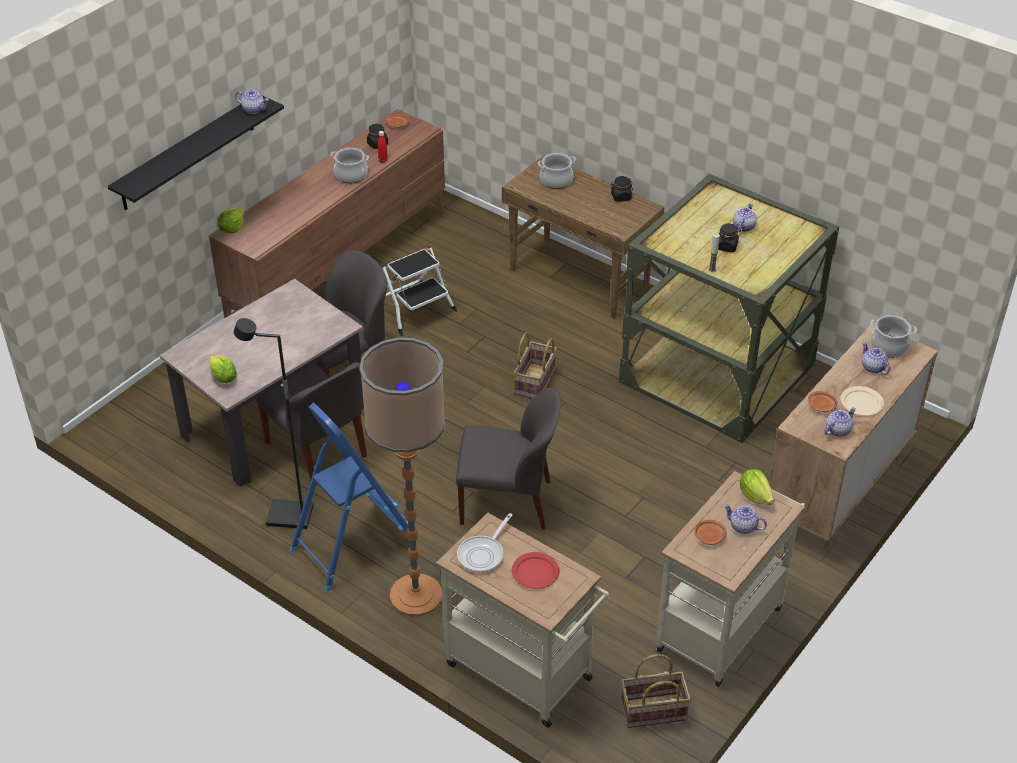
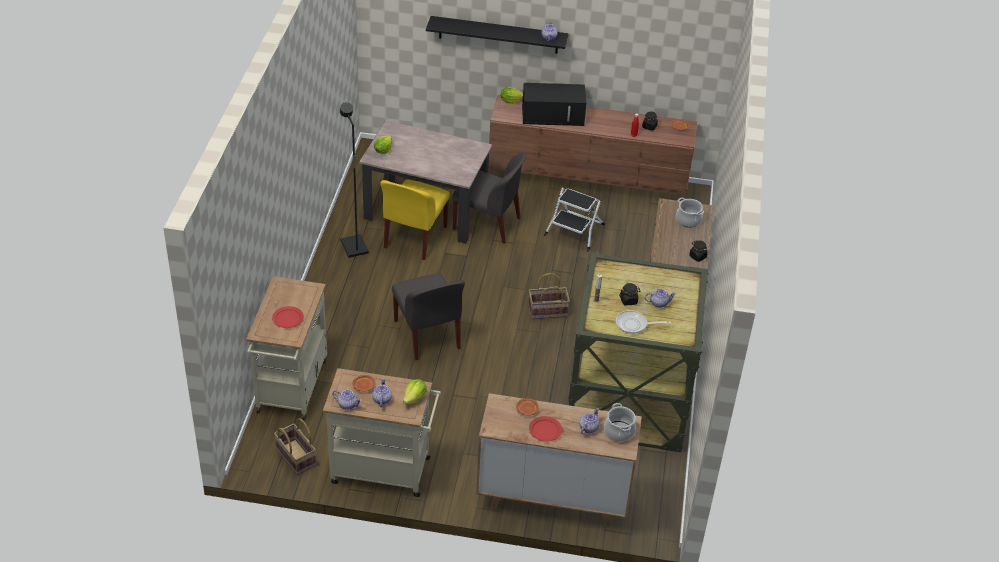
camera: 60 degrees right, 0 degrees up
grey chair [256,362,367,486] -> yellow chair [380,180,450,260]
blue step ladder [290,403,418,592] -> none
cooking pot [330,148,369,183] -> none
floor lamp [359,338,446,616] -> none
frying pan [457,513,512,573] -> frying pan moved to [616,310,671,334]
teapot [824,407,856,437] -> teapot moved to [332,390,362,410]
beige plate [840,386,884,416] -> red plate [529,416,562,442]
none -> black microwave [522,83,586,126]

